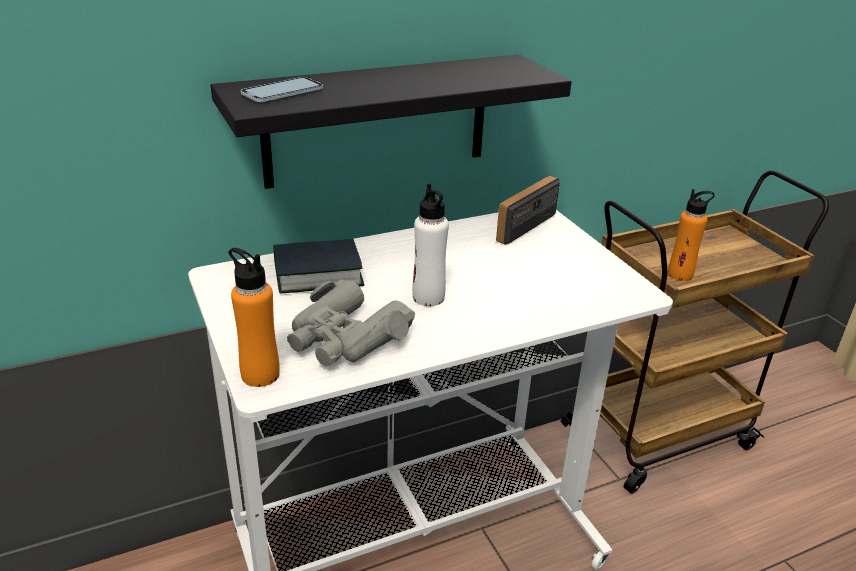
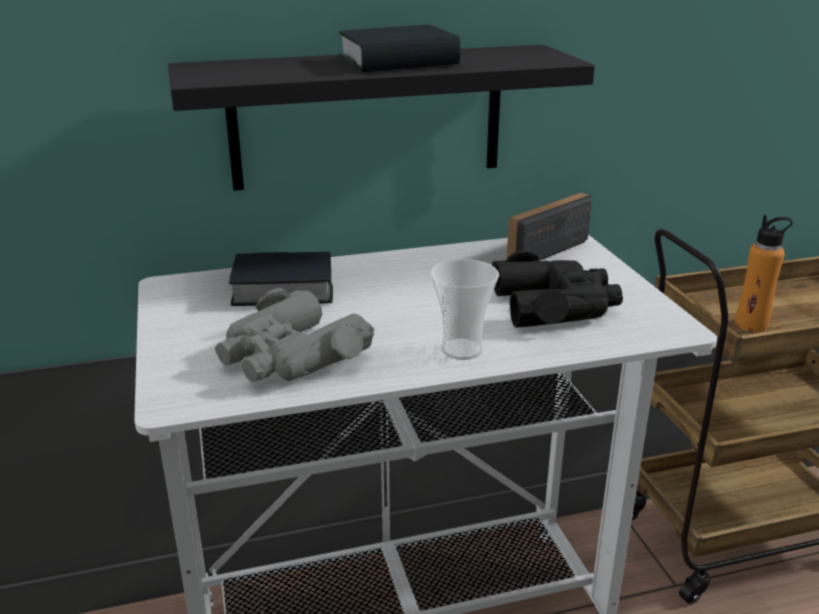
camera: 10 degrees right, 5 degrees down
orange bottle [228,248,280,387] -> none
phone [241,77,323,102] -> none
white bottle [412,184,449,306] -> none
none -> book [338,25,461,72]
none -> cup [430,259,499,360]
none -> black binoculars [492,250,623,328]

